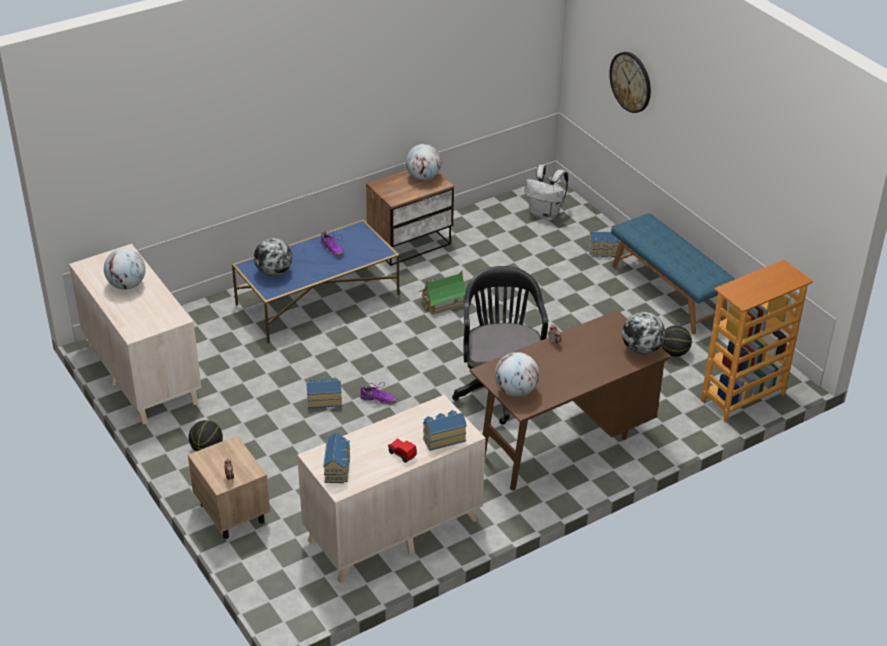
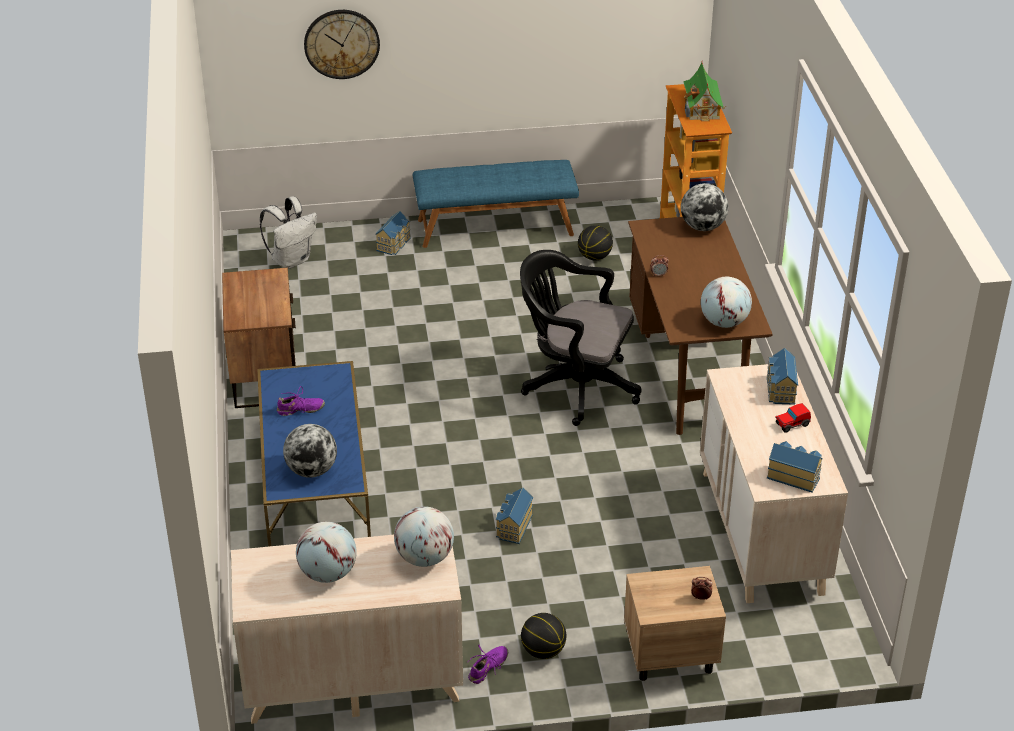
camera: 65 degrees left, 0 degrees up
purple shoe [360,382,396,404] -> purple shoe moved to [468,645,508,684]
globe [406,144,442,180] -> globe moved to [394,506,454,567]
toy house [419,271,466,315] -> toy house moved to [683,63,727,121]

